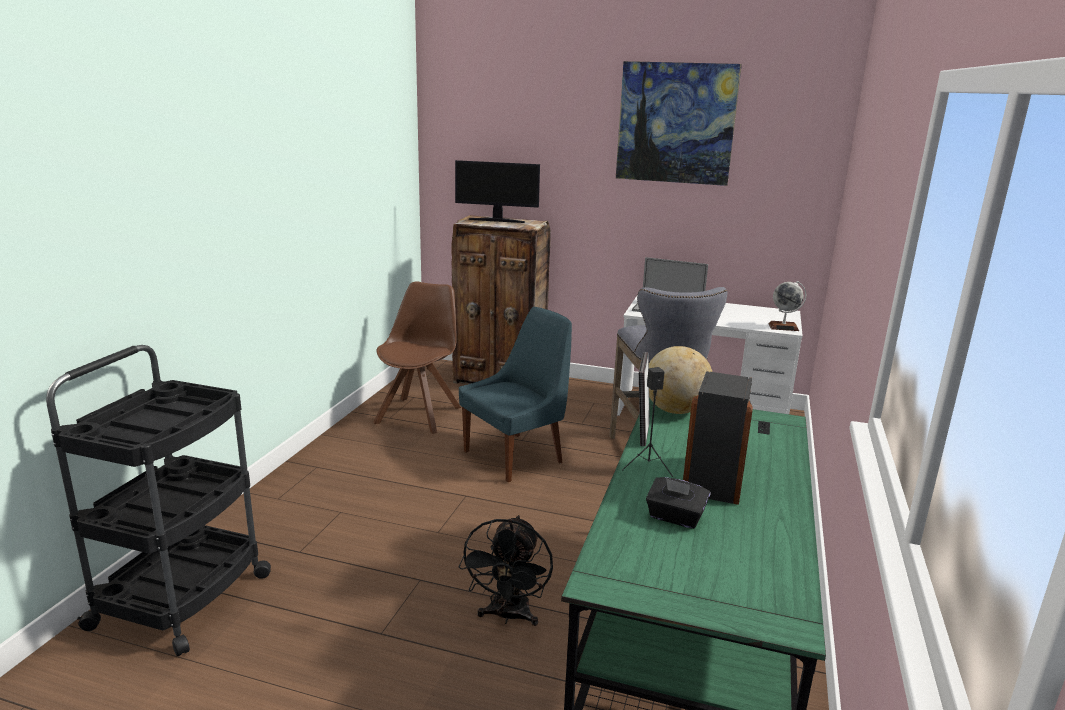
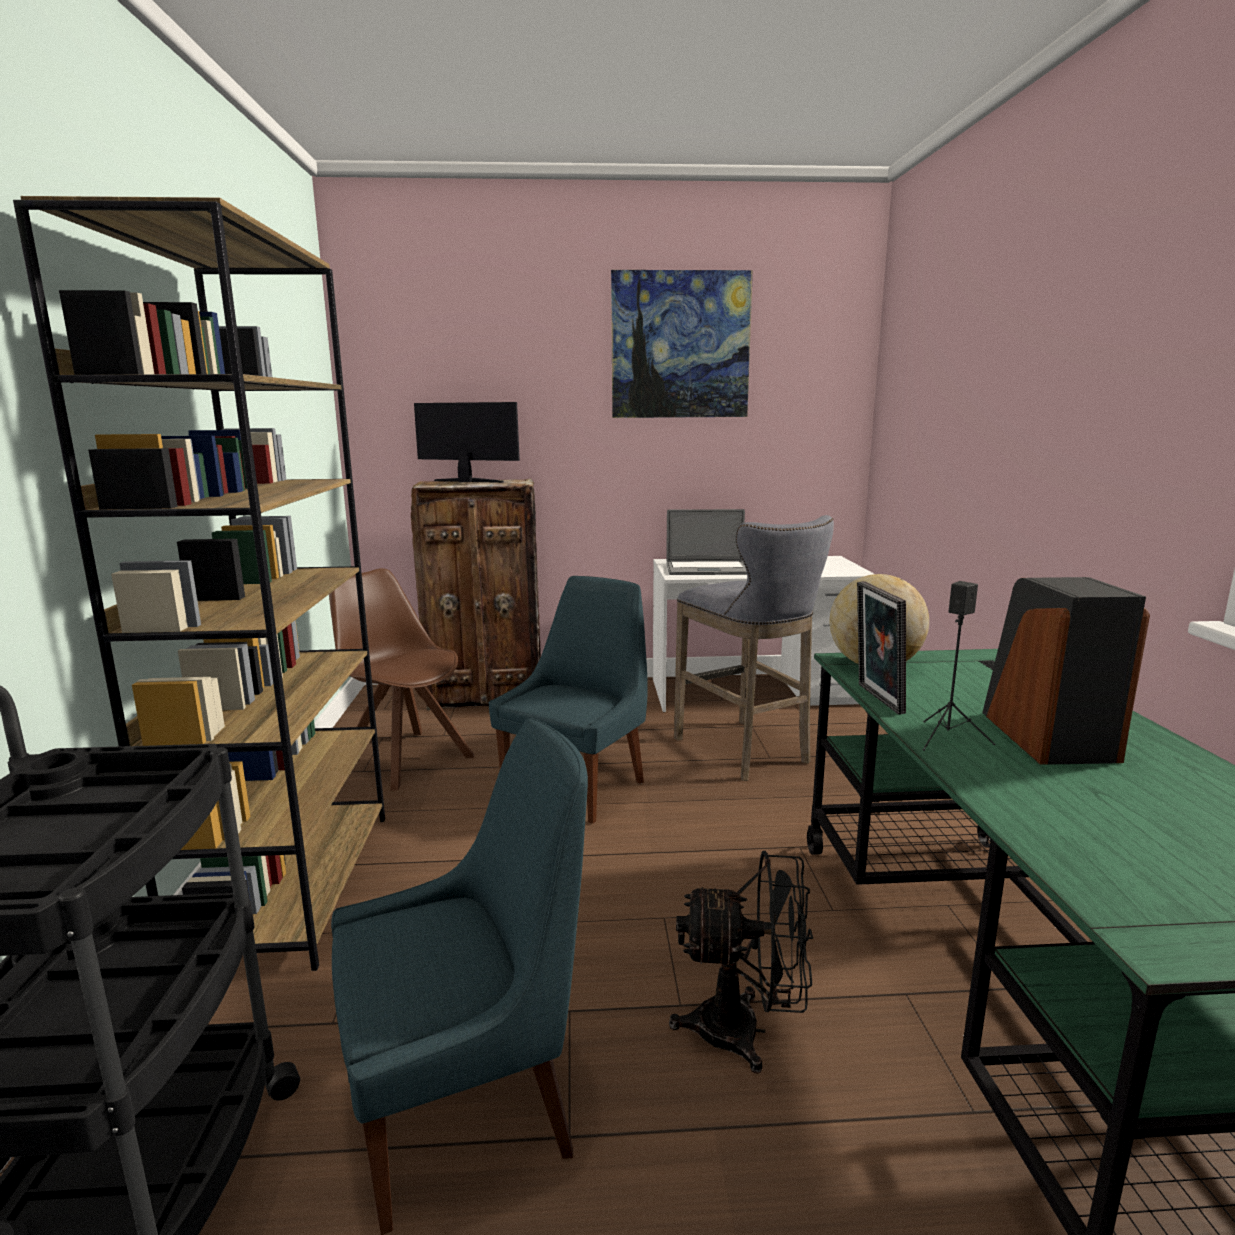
camera: 20 degrees left, 5 degrees down
brown chair [373,281,461,434] -> brown chair turned 45 degrees counterclockwise [329,568,475,790]
monitor [455,160,540,223] -> monitor turned 150 degrees counterclockwise [414,402,520,483]
black fan [459,515,553,626] -> black fan turned 75 degrees counterclockwise [669,851,813,1074]
black tissue box [646,477,710,529] -> none
globe [768,281,806,331] -> none
none -> brown bookcase [13,196,385,971]
none -> blue chair [331,718,588,1235]

